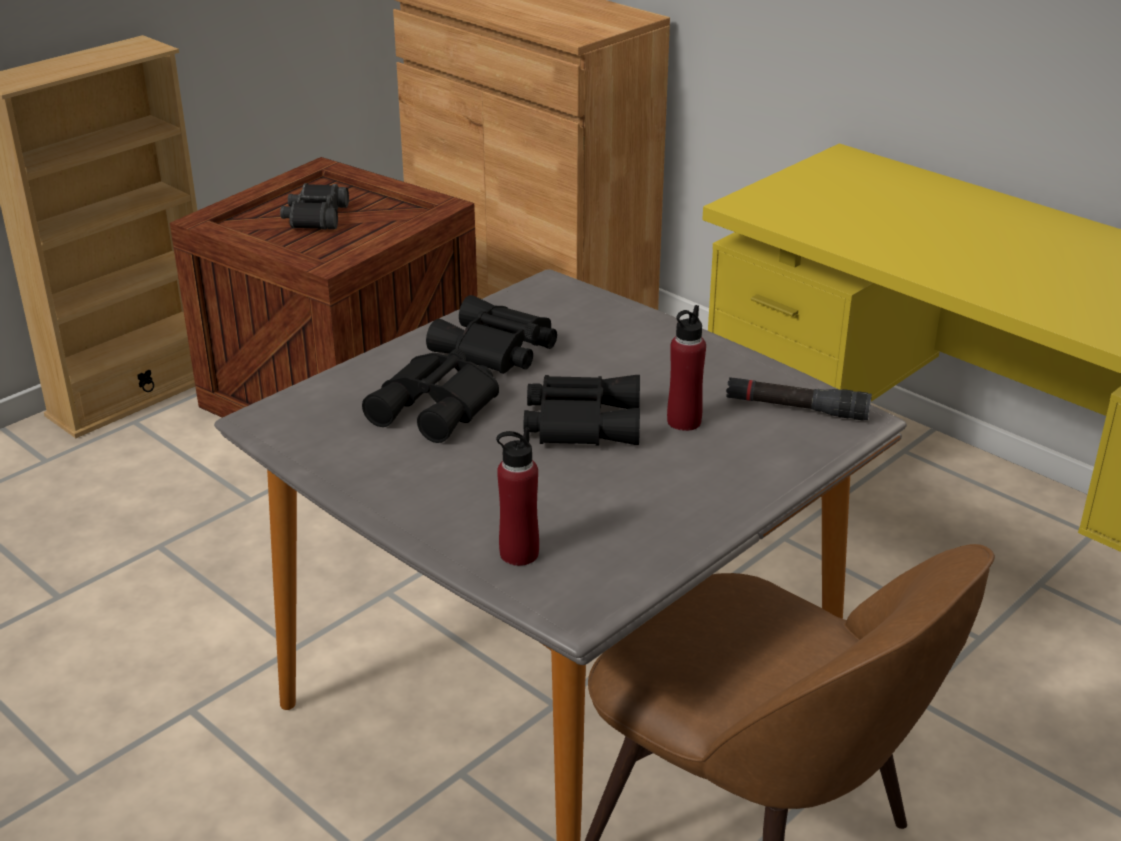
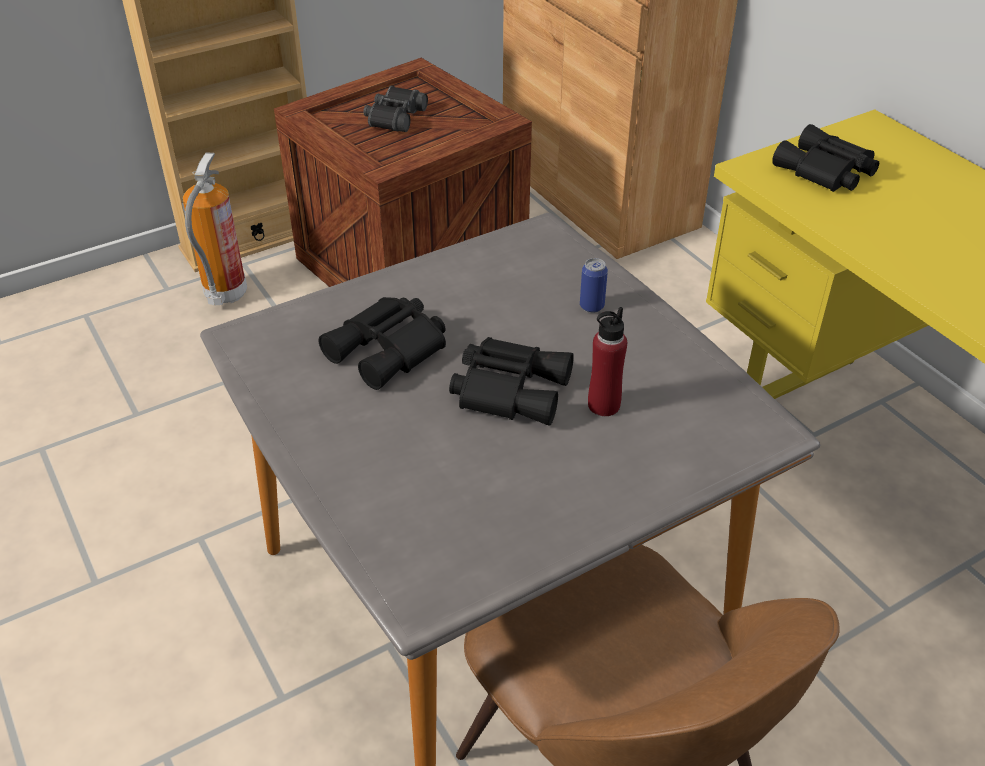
camera: 15 degrees right, 10 degrees up
black binoculars [426,295,557,374] -> black binoculars moved to [772,124,879,192]
red bottle [496,427,539,566] -> none
black flashlight [726,377,872,421] -> none
none -> fire extinguisher [182,152,247,306]
none -> can [580,258,608,313]

